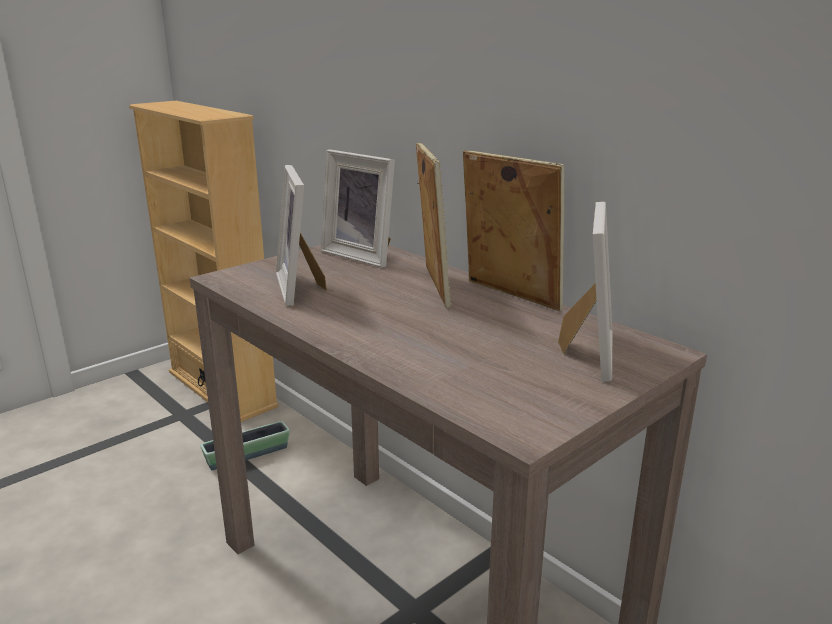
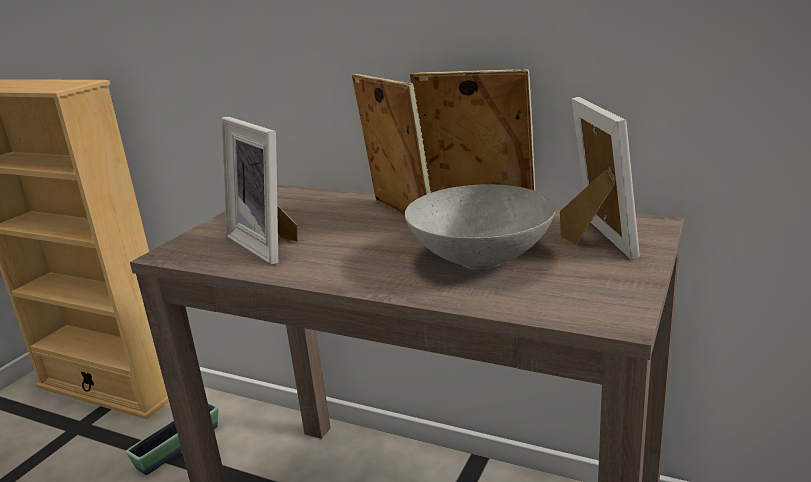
camera: 20 degrees left, 0 degrees up
picture frame [321,150,395,268] -> none
none -> grey bowl [405,184,556,270]

